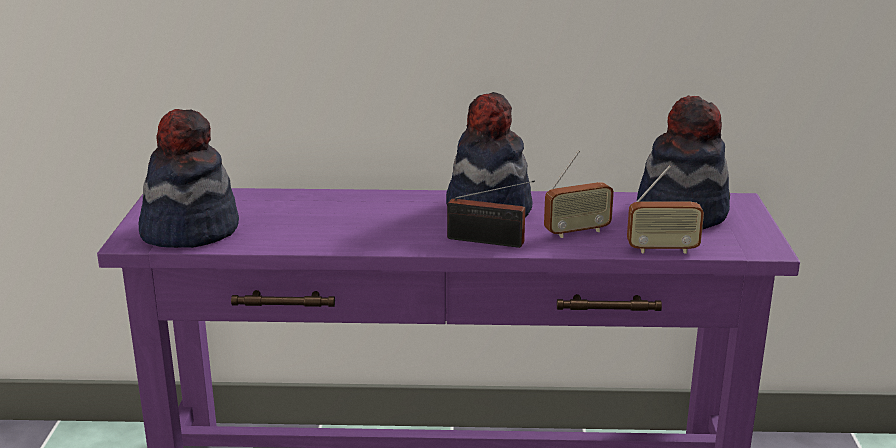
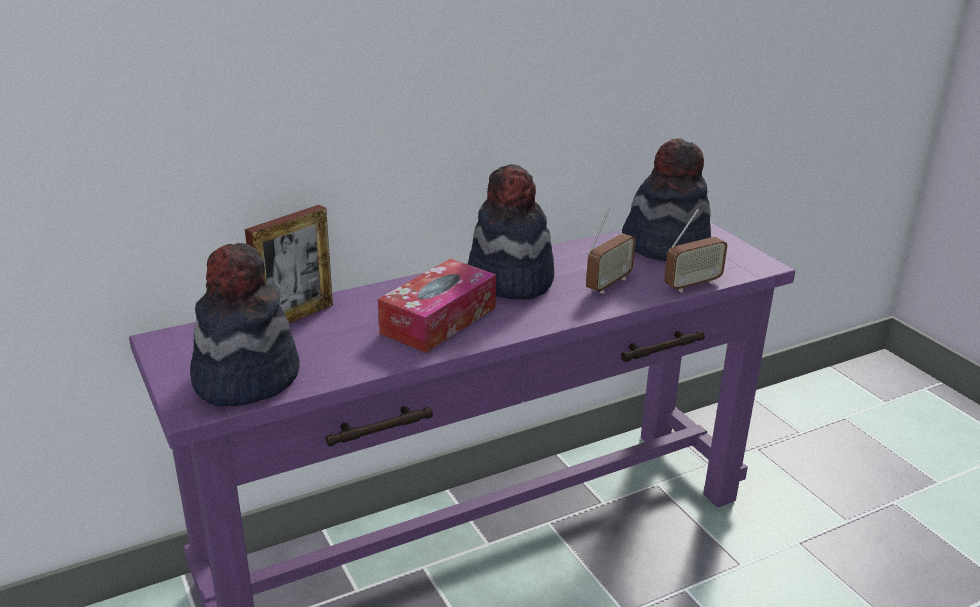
camera: 30 degrees left, 5 degrees up
radio [447,180,535,248] -> none
none -> picture frame [245,205,333,323]
none -> tissue box [378,259,496,353]

